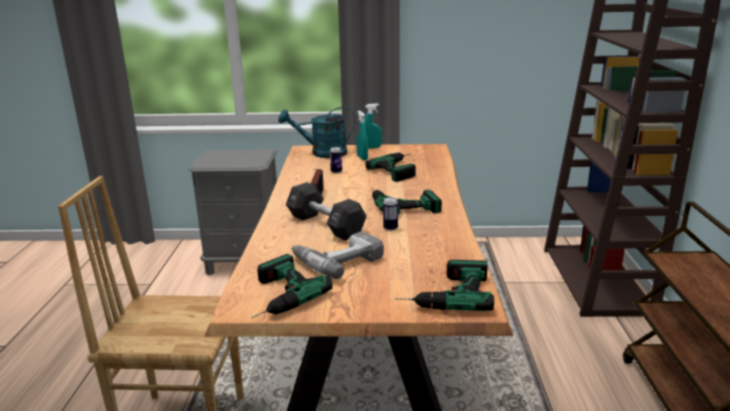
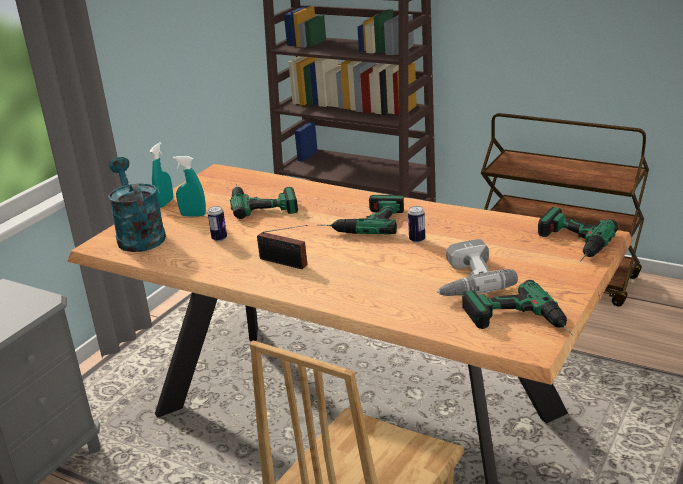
camera: 60 degrees left, 5 degrees up
turquoise watering can [278,107,355,158] -> turquoise watering can turned 135 degrees clockwise [108,157,166,252]
black dumbbell [286,182,367,241] -> none

